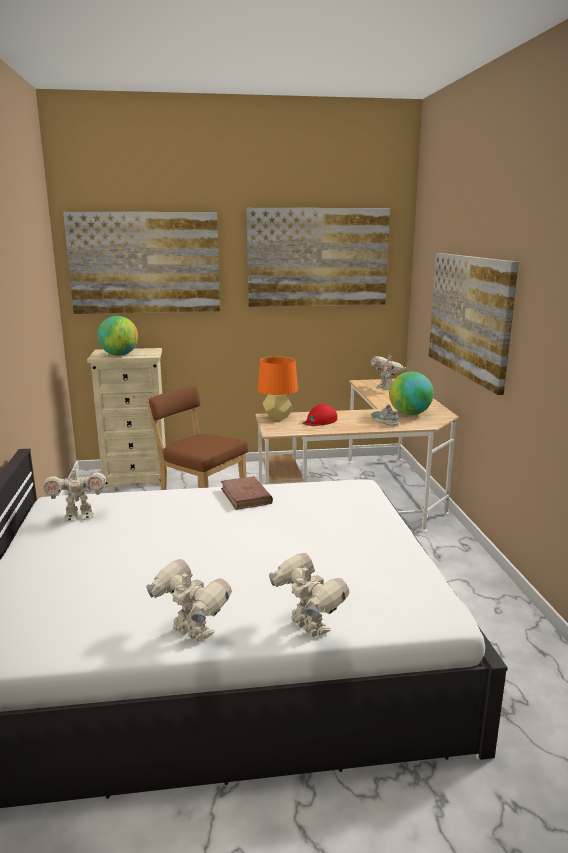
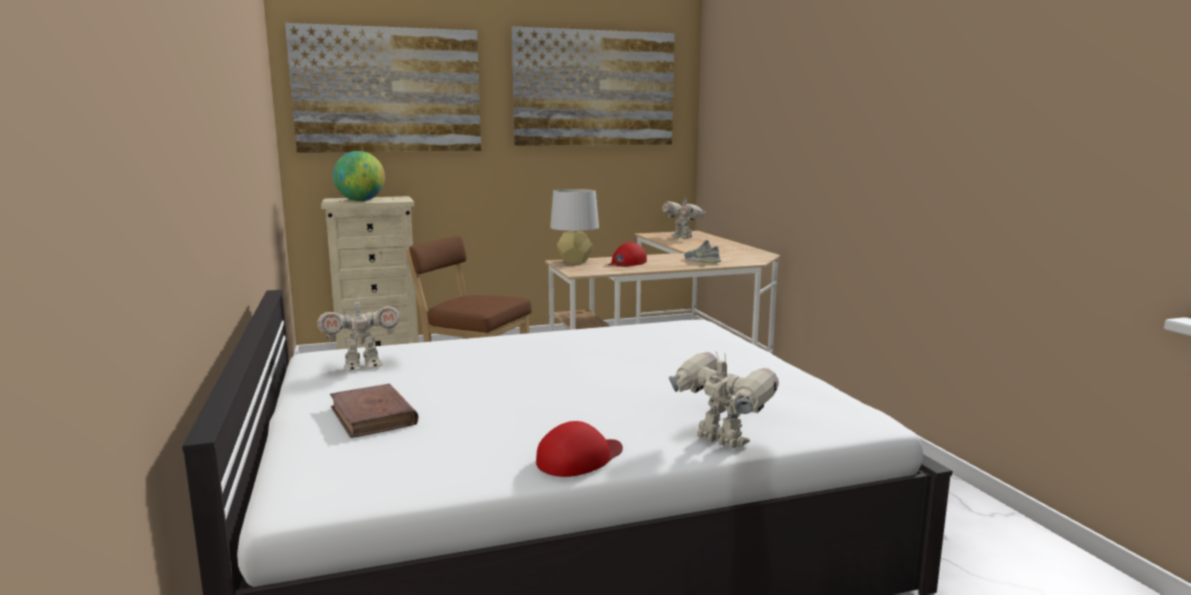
camera: 10 degrees left, 5 degrees down
toy robot [146,559,232,643] -> red cap [536,421,623,477]
brown book [221,476,273,510] -> brown book moved to [330,384,418,438]
orange table lamp [258,357,298,420] -> grey table lamp [550,189,599,264]
globe [389,372,434,415] -> none
picture [429,253,519,395] -> none

